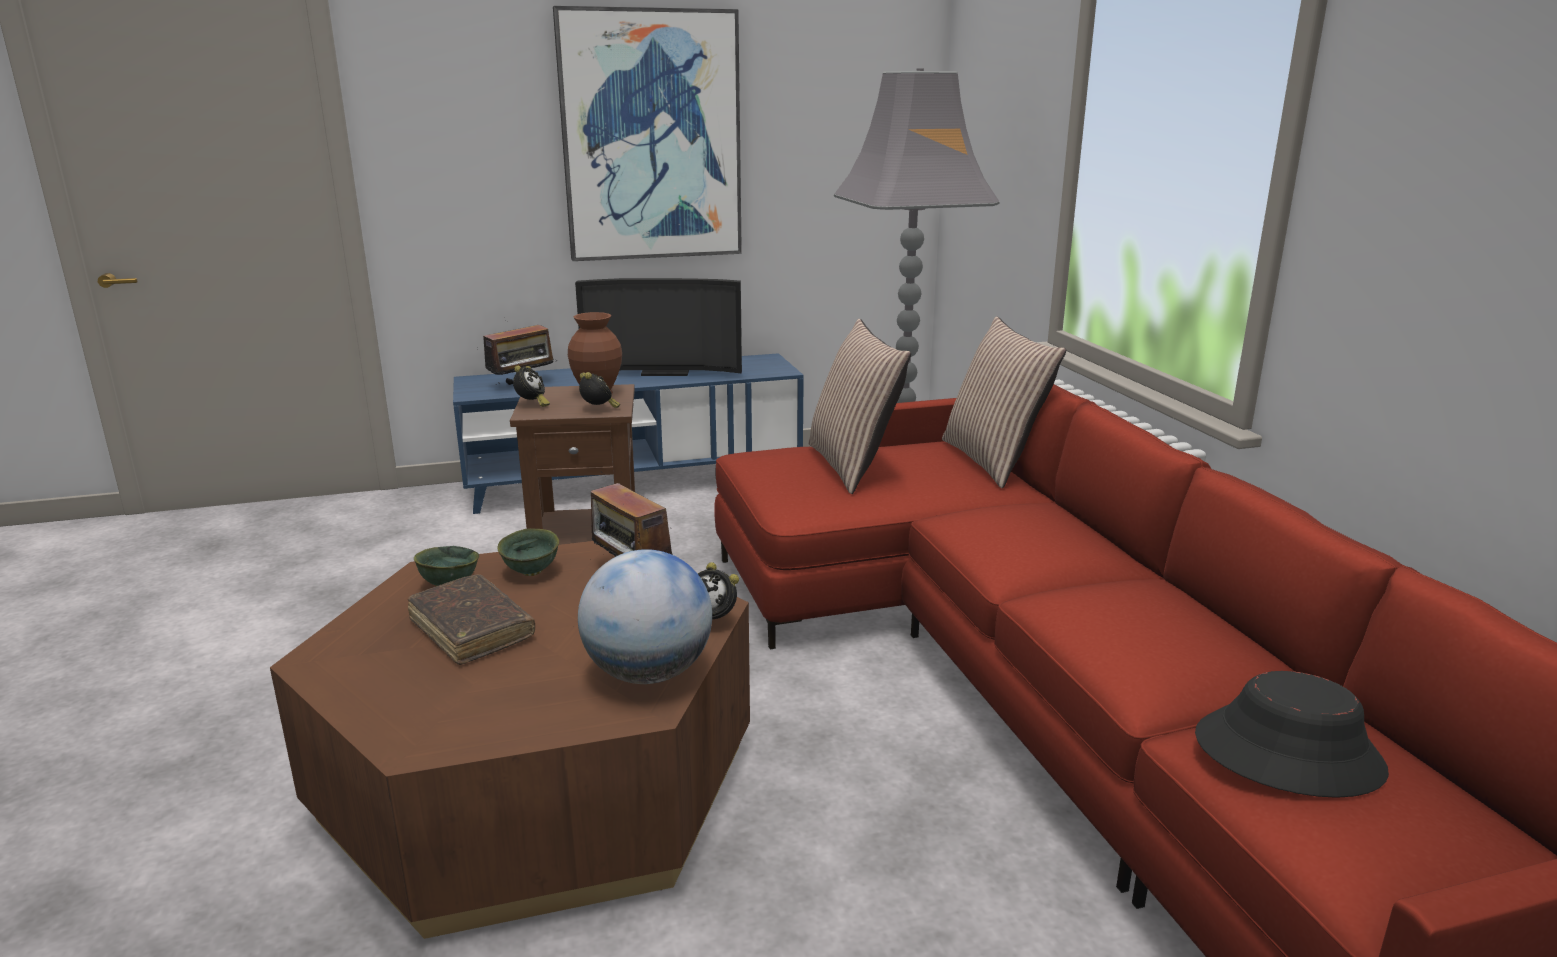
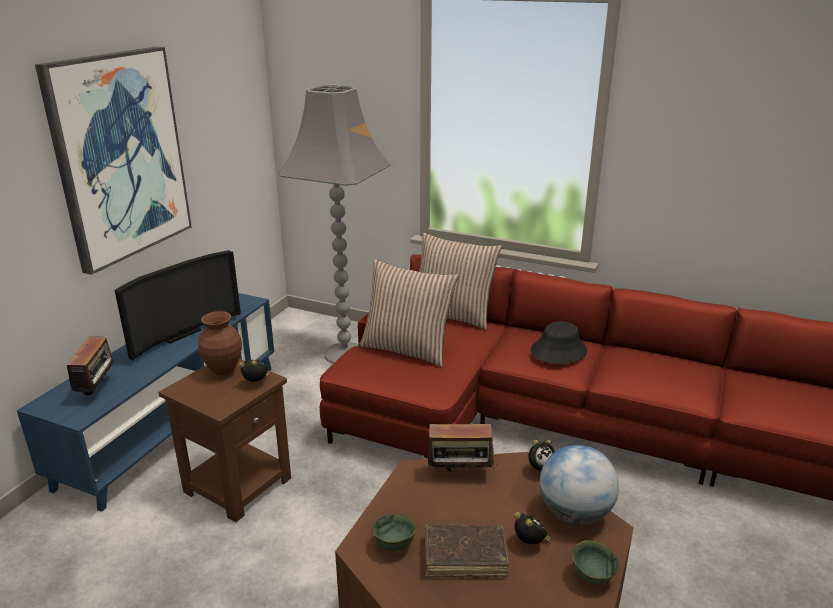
camera: 50 degrees left, 5 degrees up
green bowl [497,528,559,576] -> green bowl moved to [572,540,620,584]
alarm clock [513,366,550,407] -> alarm clock moved to [514,512,552,544]
black hat [1195,671,1389,798] -> black hat moved to [530,322,587,364]

